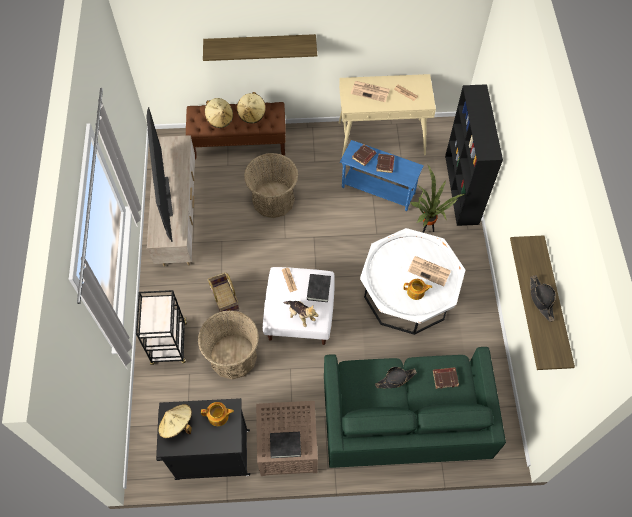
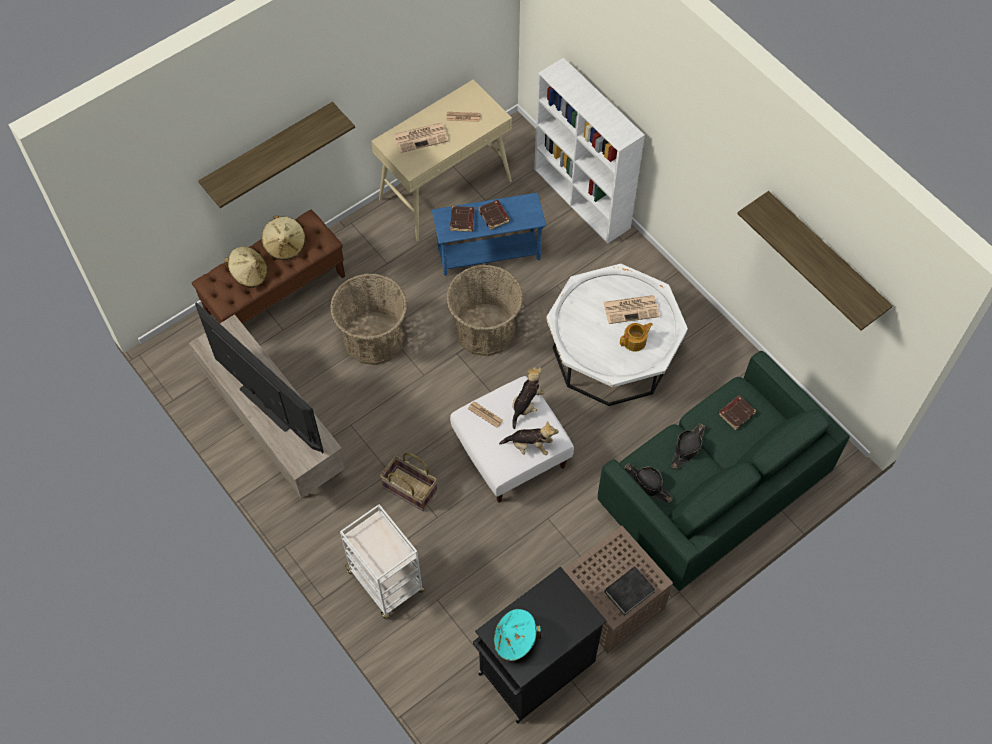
camera: 35 degrees left, 0 degrees up
black cart [136,290,187,365] -> white cart [340,504,424,619]
beige hat [158,404,192,438] -> turquoise hat [494,609,541,662]
basket [198,310,259,379] -> basket moved to [446,265,523,356]
teapot [201,402,234,426] -> none
black book [307,274,331,302] -> plush toy [512,367,545,429]
potted plant [410,165,465,233] -> none
black bookcase [445,84,503,226] -> white bookcase [534,58,645,244]
black hat [530,275,556,322] -> black hat moved to [624,463,673,503]

